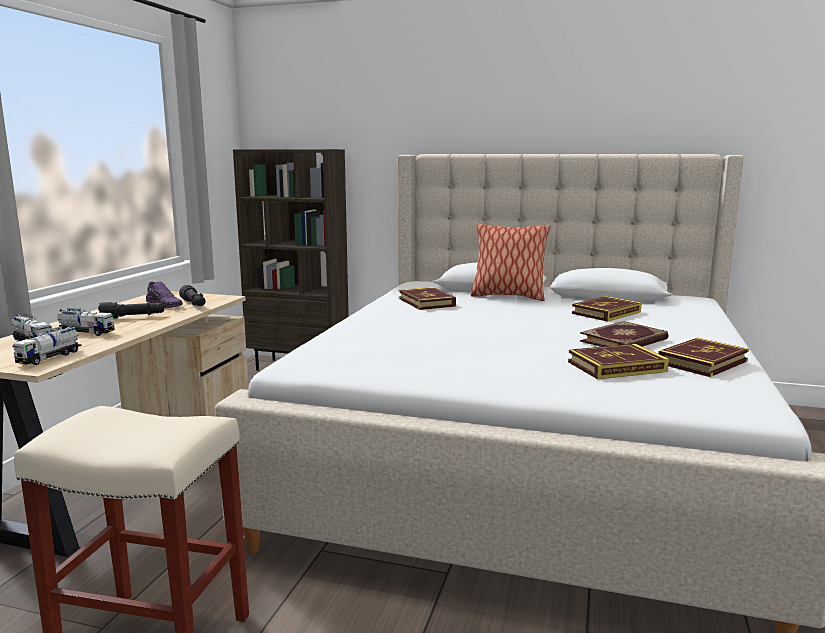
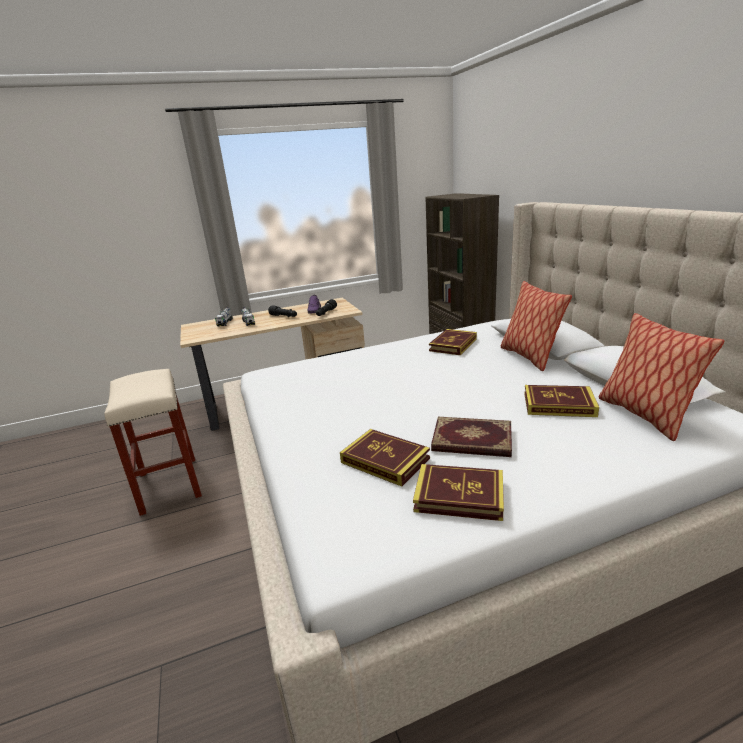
camera: 55 degrees right, 10 degrees up
toy truck [12,326,82,365] -> none
none -> pillow [599,313,724,441]

